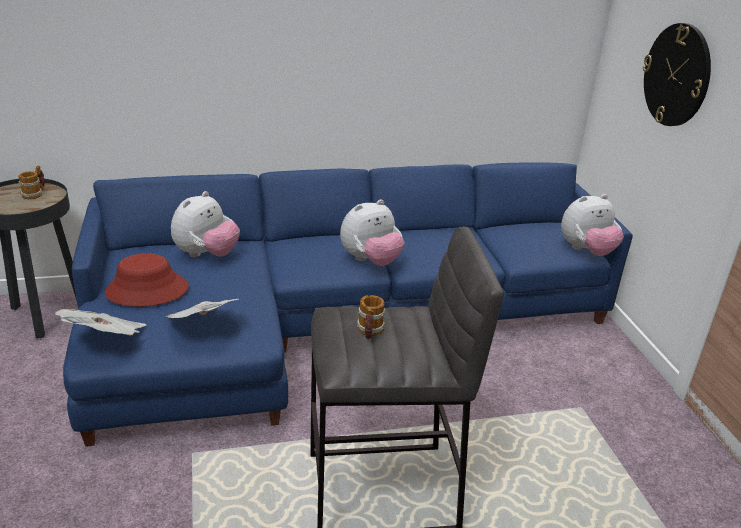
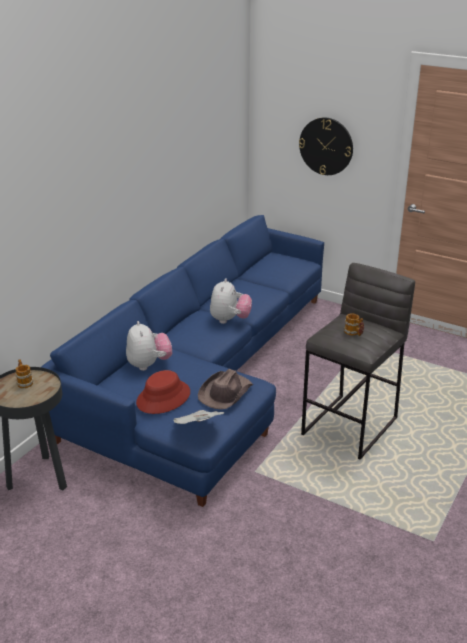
camera: 45 degrees left, 0 degrees up
newspaper [166,299,239,318] -> brown hat [198,369,253,409]
plush toy [561,194,624,256] -> none

